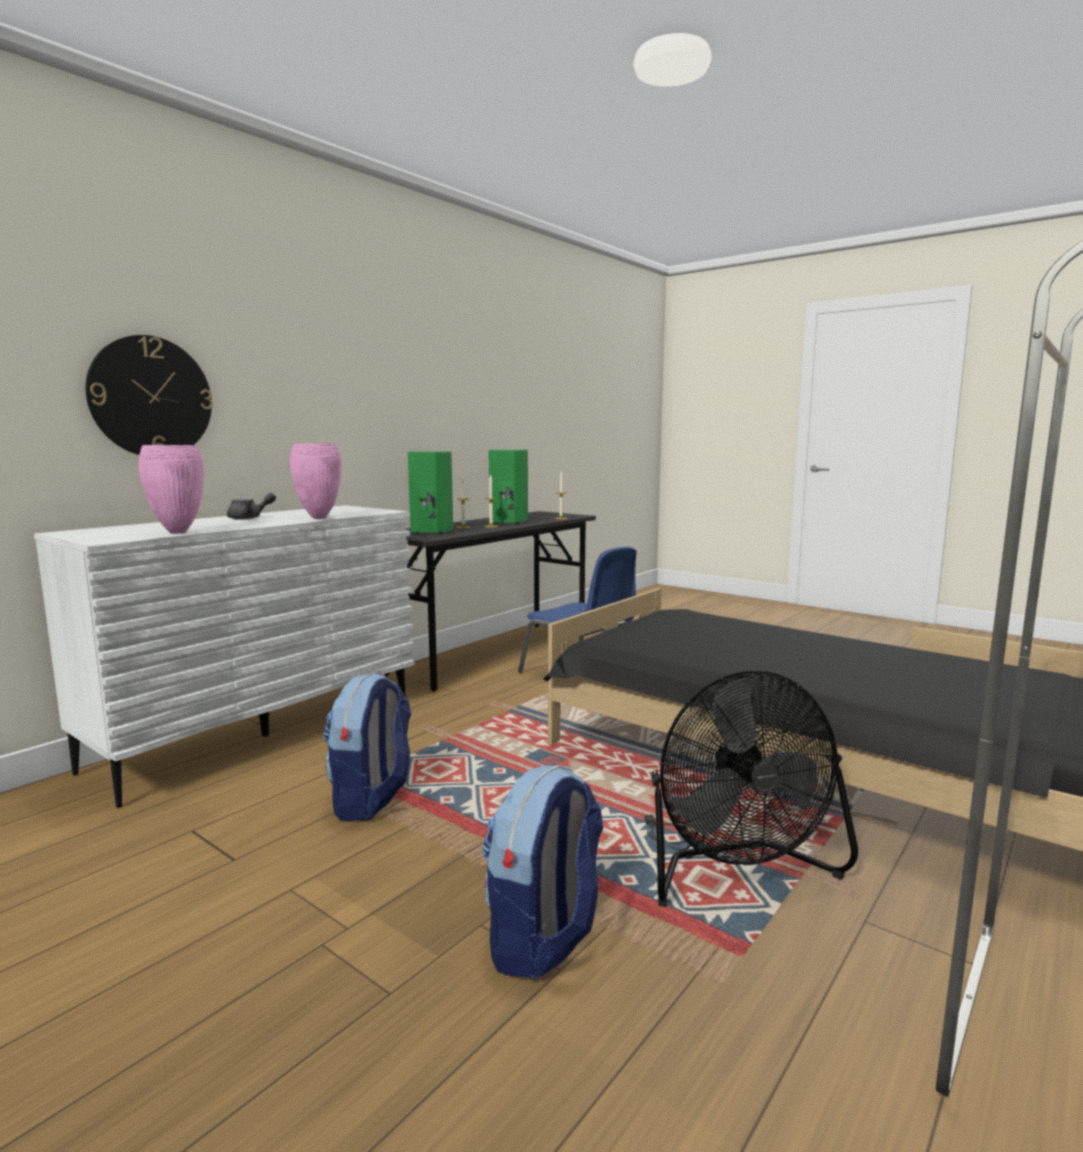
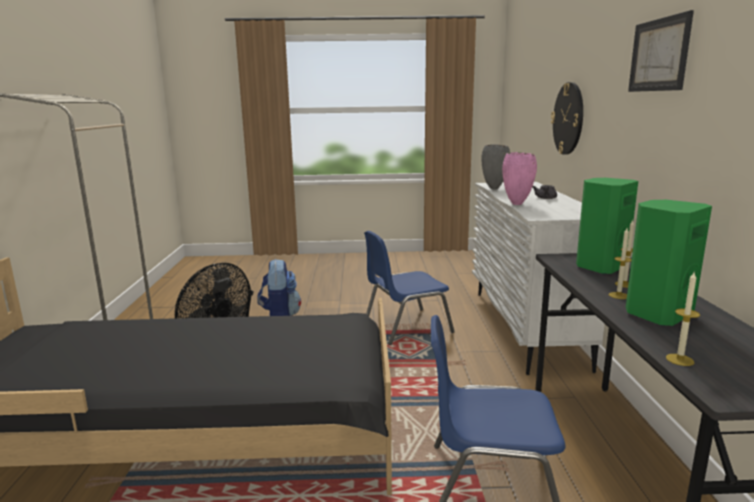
camera: 140 degrees right, 5 degrees up
pink vase [139,445,204,534] -> grey vase [481,144,510,189]
backpack [323,672,411,821] -> blue chair [364,231,455,345]
none -> picture [628,10,694,92]

